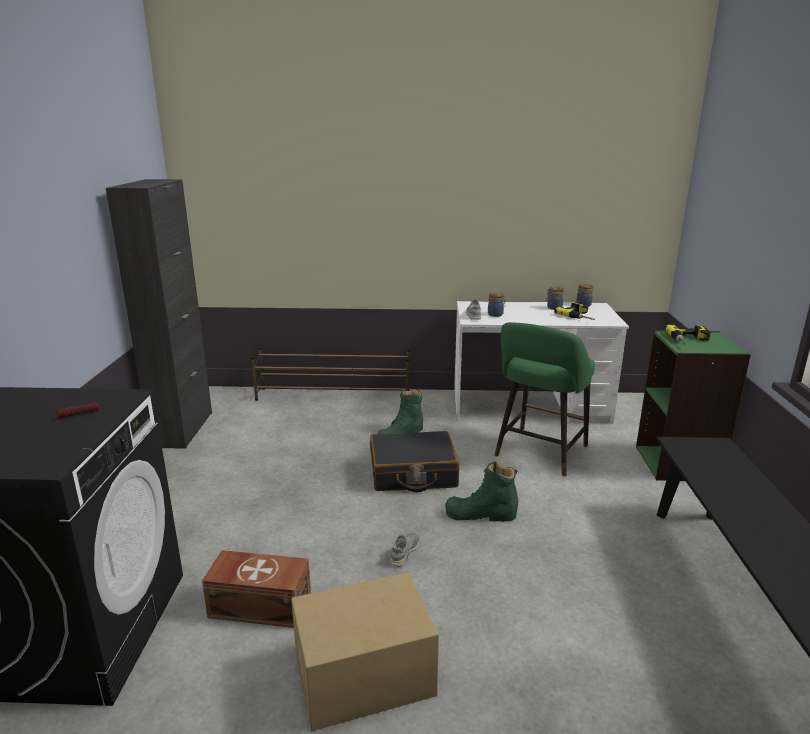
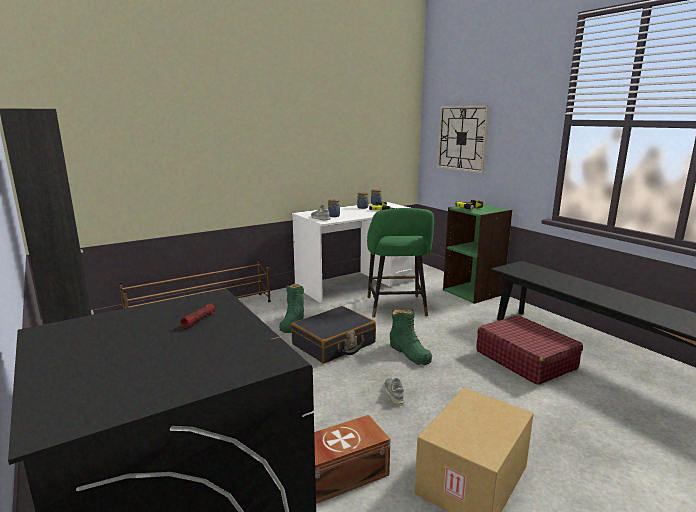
camera: 35 degrees left, 5 degrees down
green boot [445,462,518,522] -> green boot turned 90 degrees counterclockwise [390,309,432,365]
none -> wall clock [437,105,490,173]
none -> red suitcase [476,315,583,385]

